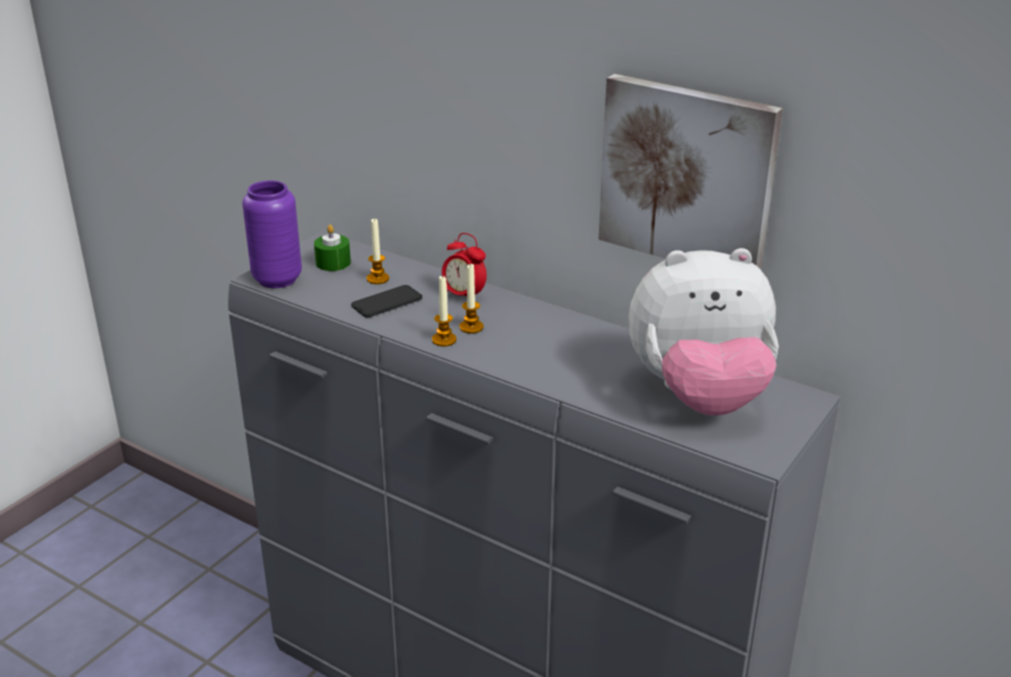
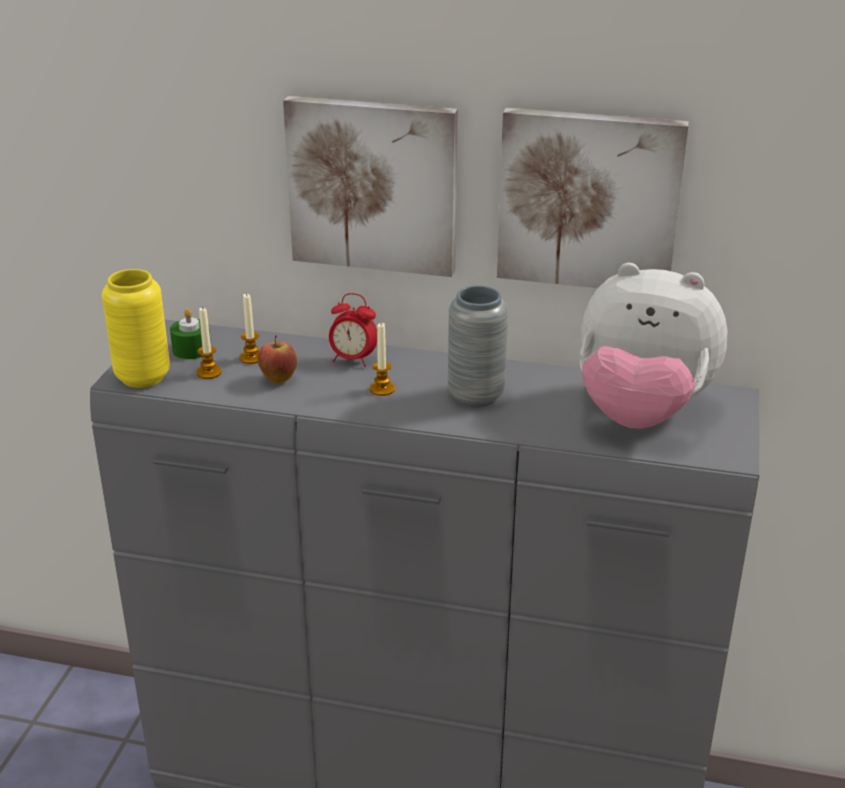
camera: 20 degrees left, 0 degrees up
purple vase [242,180,302,288] -> yellow vase [102,269,170,388]
phone [351,285,422,317] -> apple [258,336,297,384]
candle [432,275,457,347] -> candle moved to [196,307,222,379]
plush toy [629,248,779,416] -> plush toy turned 45 degrees clockwise [580,263,727,429]
none -> picture [283,96,458,277]
none -> grey vase [448,285,508,407]

